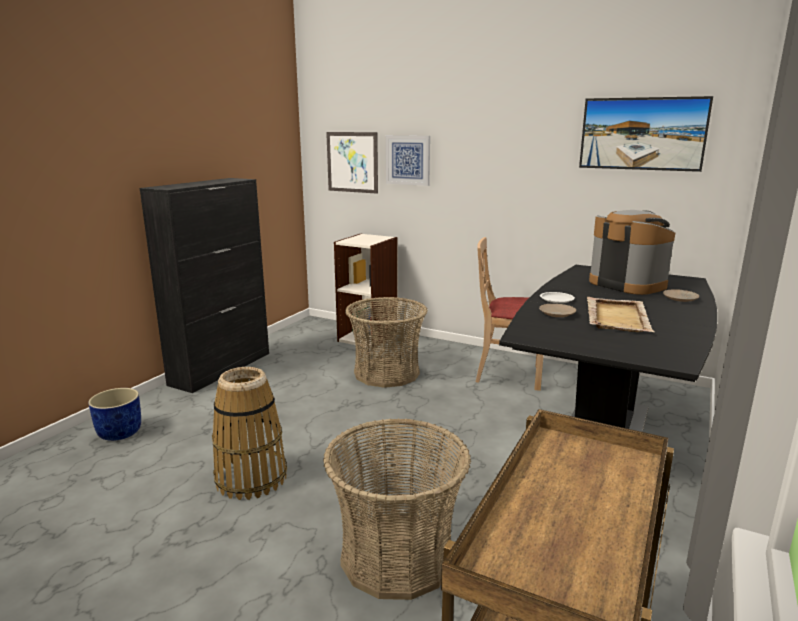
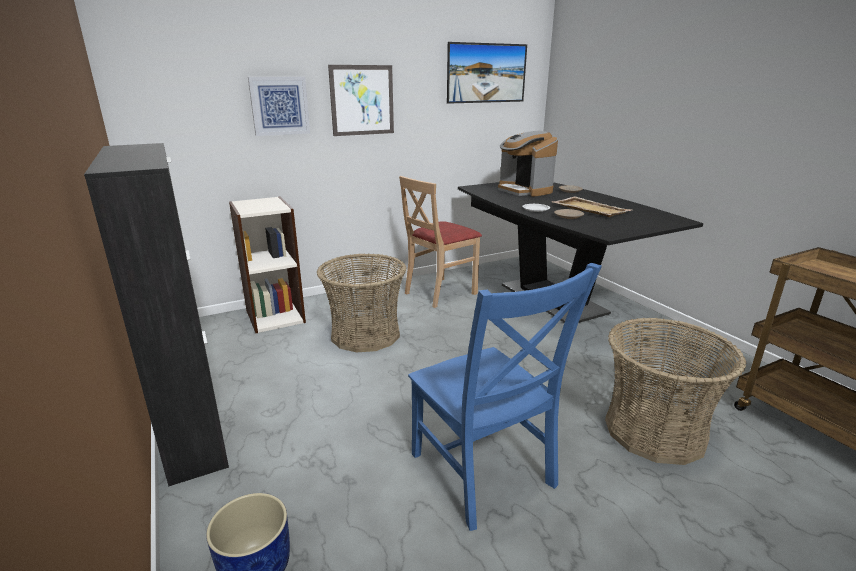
camera: 55 degrees left, 5 degrees up
basket [212,367,287,500] -> blue chair [408,263,602,531]
picture [326,132,378,194] -> picture moved to [328,65,394,136]
coffee machine [589,210,675,295] -> coffee machine turned 120 degrees counterclockwise [498,131,558,197]

